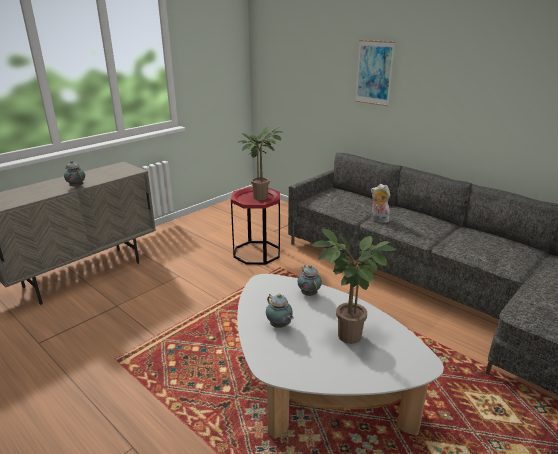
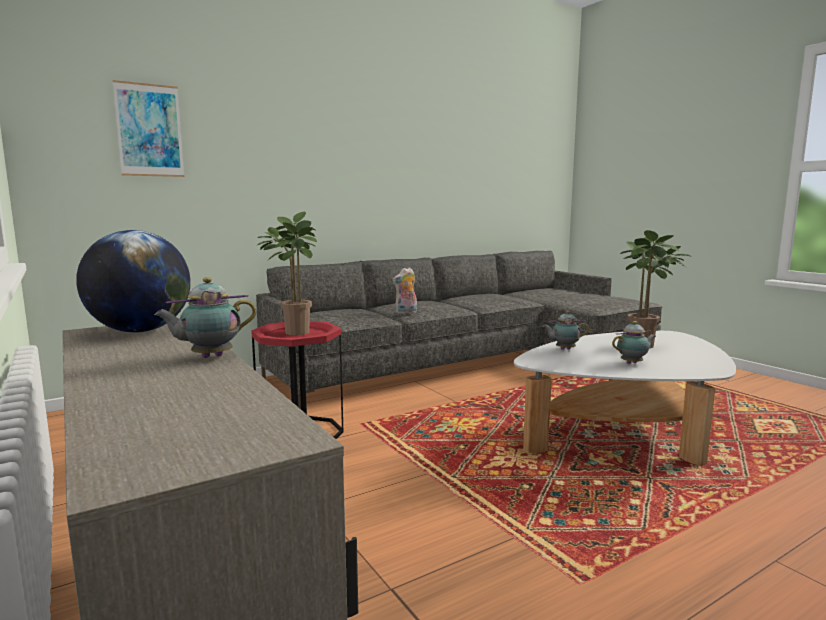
camera: 75 degrees left, 15 degrees down
picture [355,40,395,106] -> picture moved to [112,80,184,177]
none -> globe [76,230,191,333]

